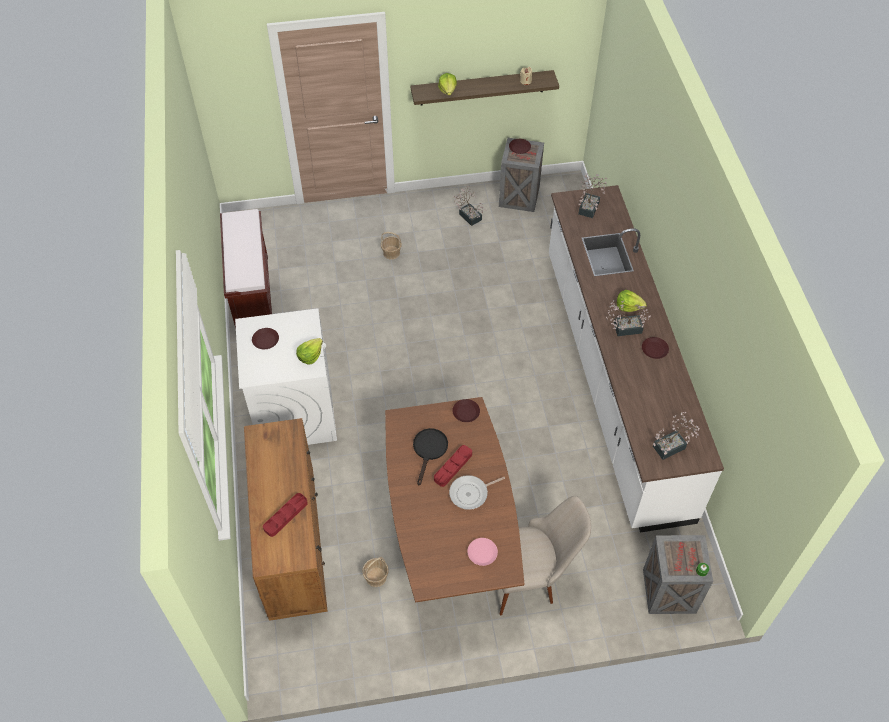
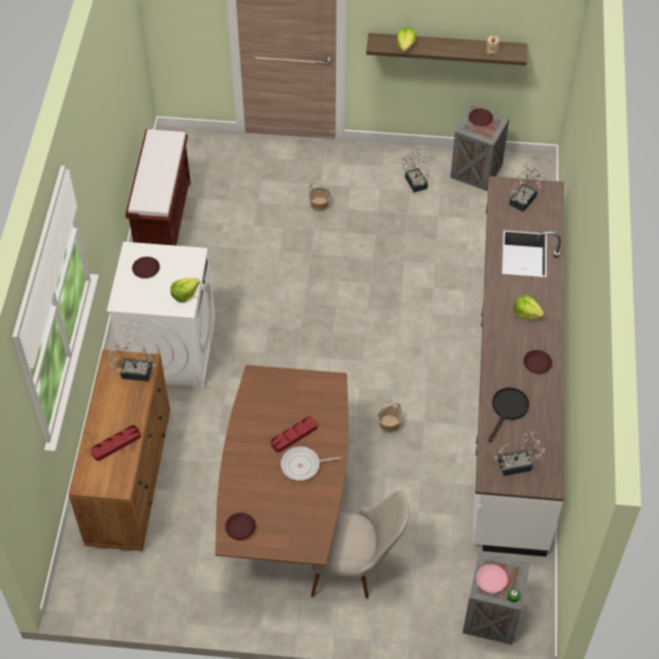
camera: 15 degrees right, 0 degrees up
basket [362,557,389,587] -> basket moved to [377,403,403,433]
black frying pan [413,428,448,485] -> black frying pan moved to [489,388,529,442]
brown plate [452,399,480,422] -> brown plate moved to [225,513,256,540]
pink plate [467,538,498,566] -> pink plate moved to [476,564,507,593]
potted plant [606,300,651,336] -> potted plant moved to [109,340,156,381]

